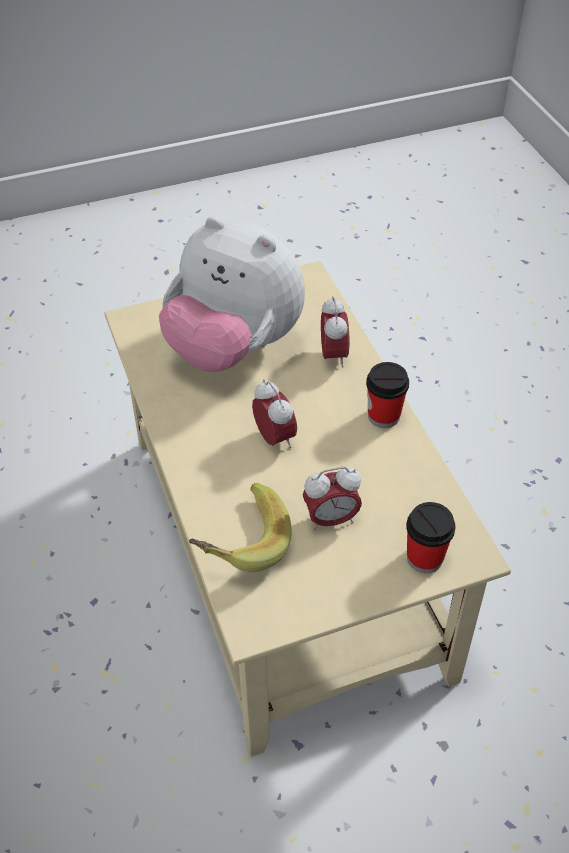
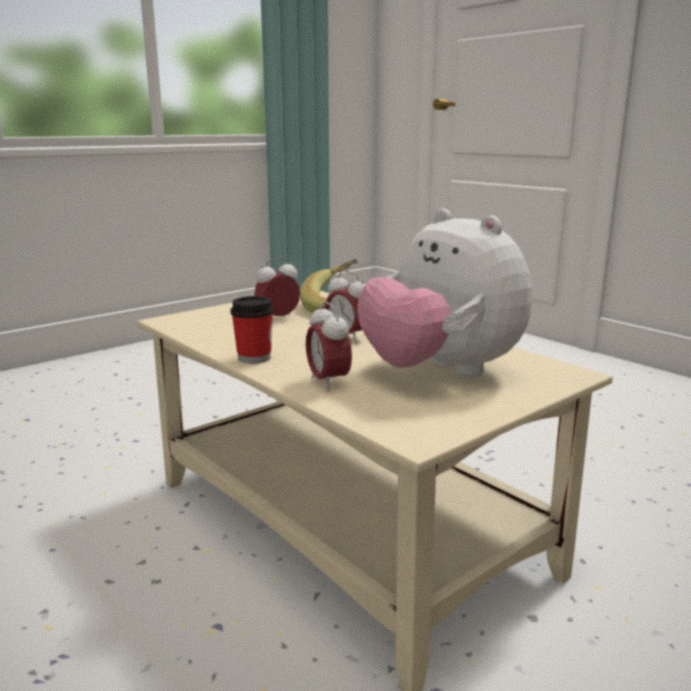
camera: 160 degrees right, 30 degrees down
plush toy [159,216,305,372] -> plush toy turned 135 degrees counterclockwise [358,209,532,377]
cup [406,502,456,573] -> none

